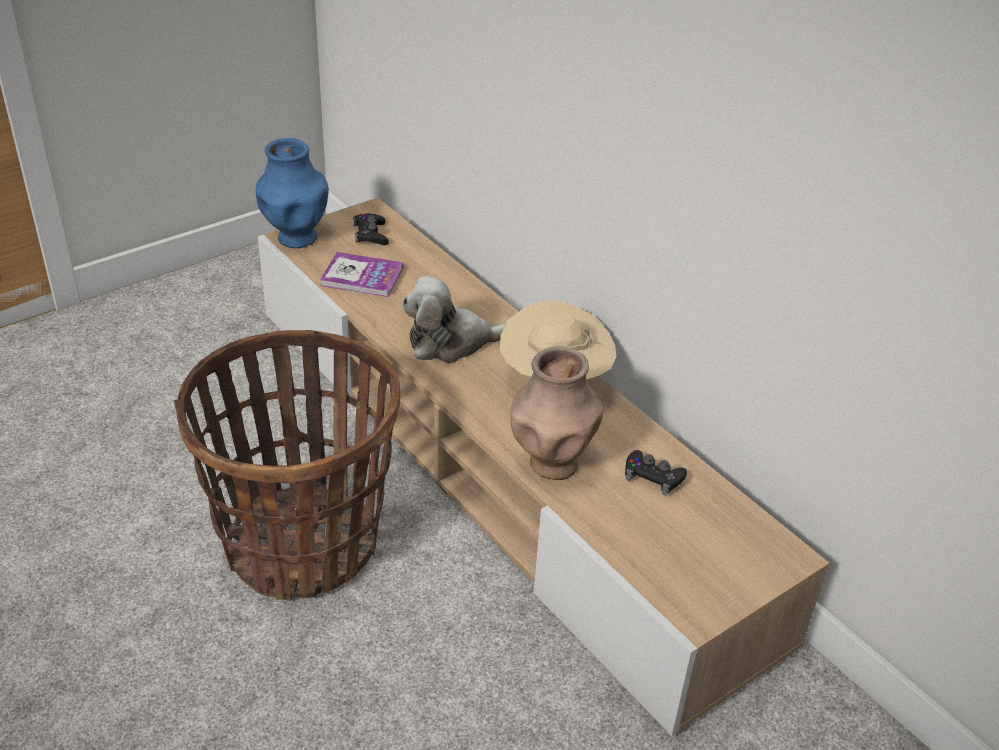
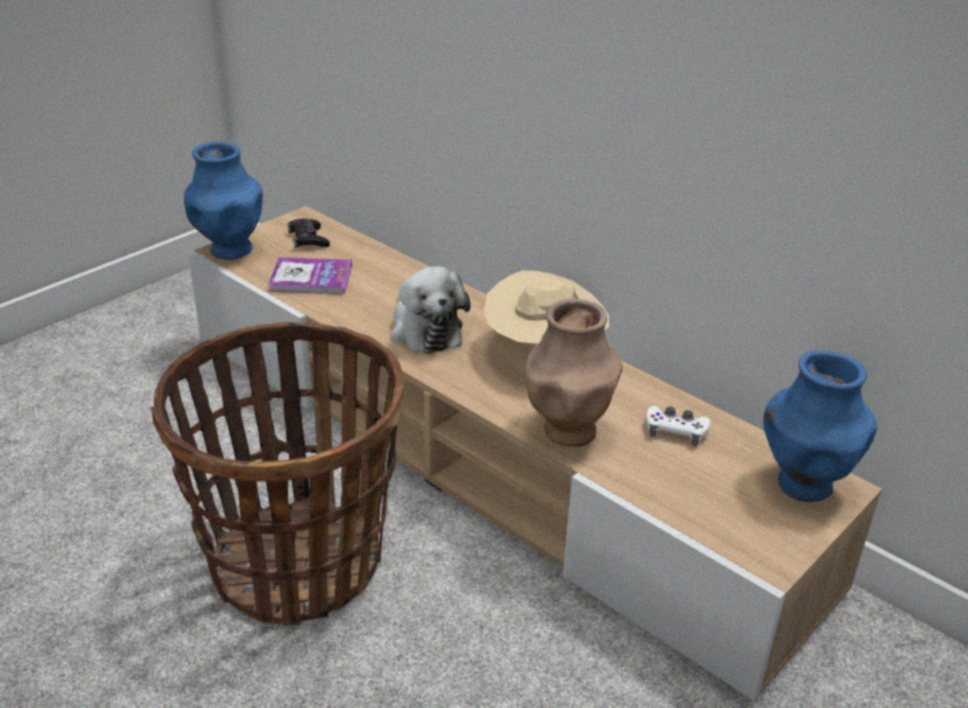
camera: 10 degrees left, 5 degrees down
plush toy [402,276,506,363] -> plush toy turned 90 degrees counterclockwise [390,266,471,354]
black game controller [625,450,687,495] -> white game controller [646,406,711,446]
none -> blue vase [763,350,877,502]

